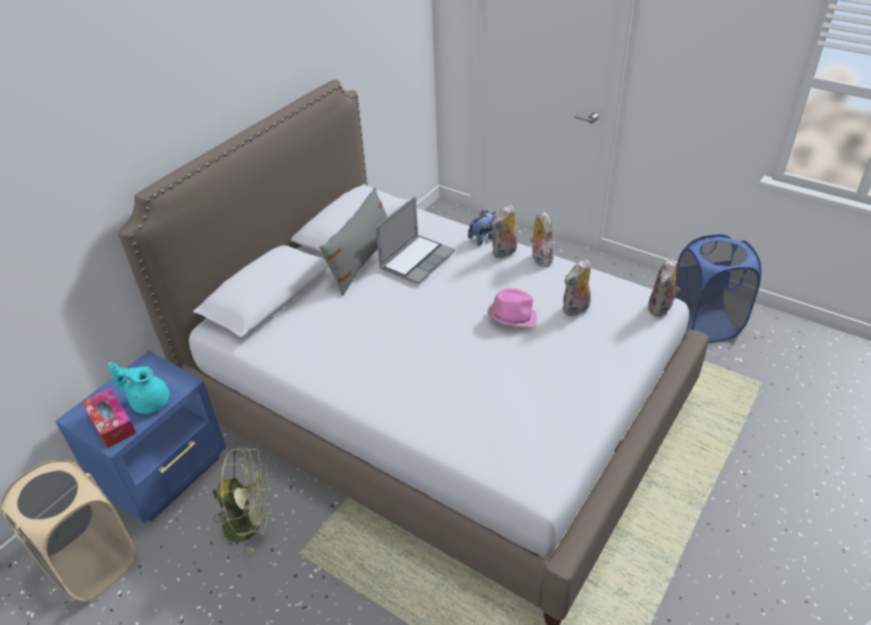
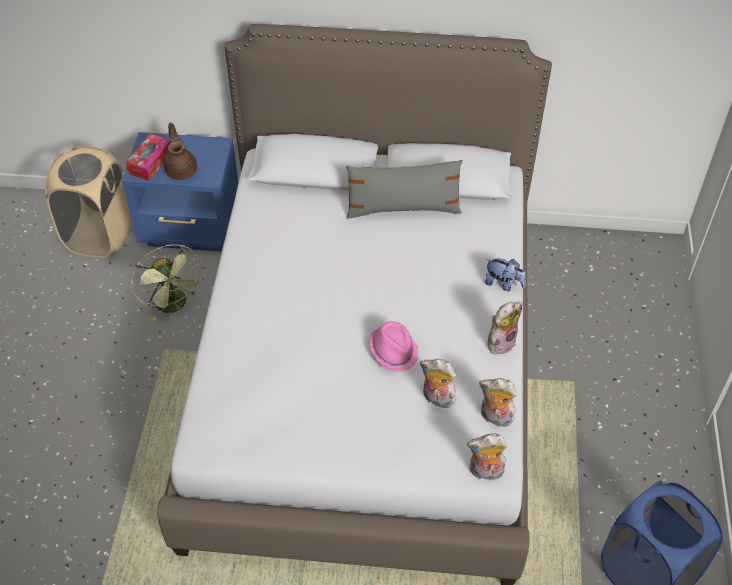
camera: 60 degrees right, 10 degrees up
turquoise teapot [108,362,169,414] -> brown teapot [164,123,197,180]
laptop [376,196,455,284] -> none
plush toy [492,205,517,258] -> plush toy moved to [479,378,517,427]

